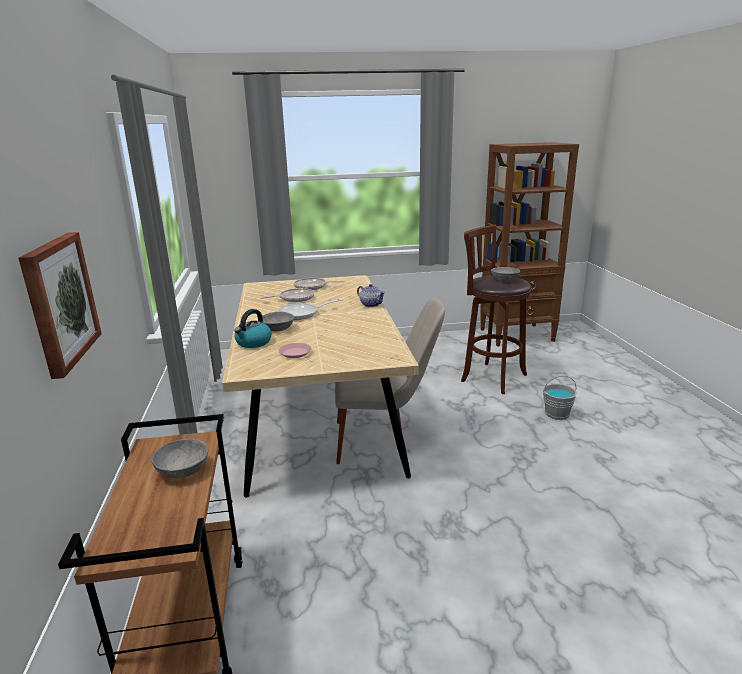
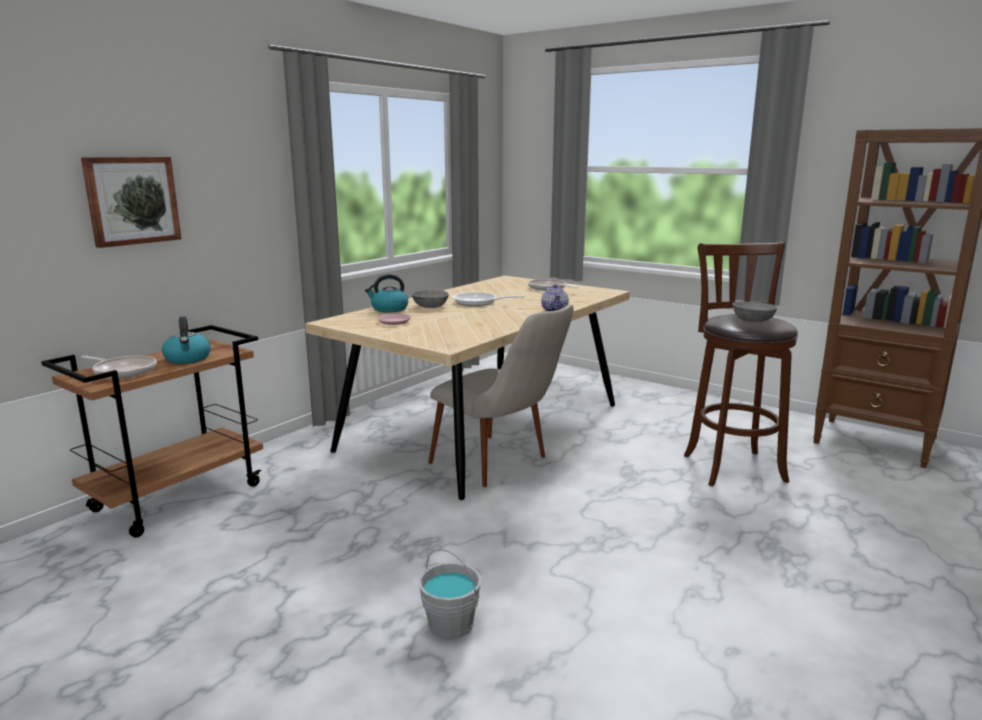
camera: 45 degrees right, 5 degrees down
grey bowl [151,439,208,478] -> kettle [162,317,211,364]
frying pan [261,288,315,302] -> frying pan moved to [81,356,156,379]
grey bucket [543,376,577,420] -> grey bucket moved to [418,549,482,640]

